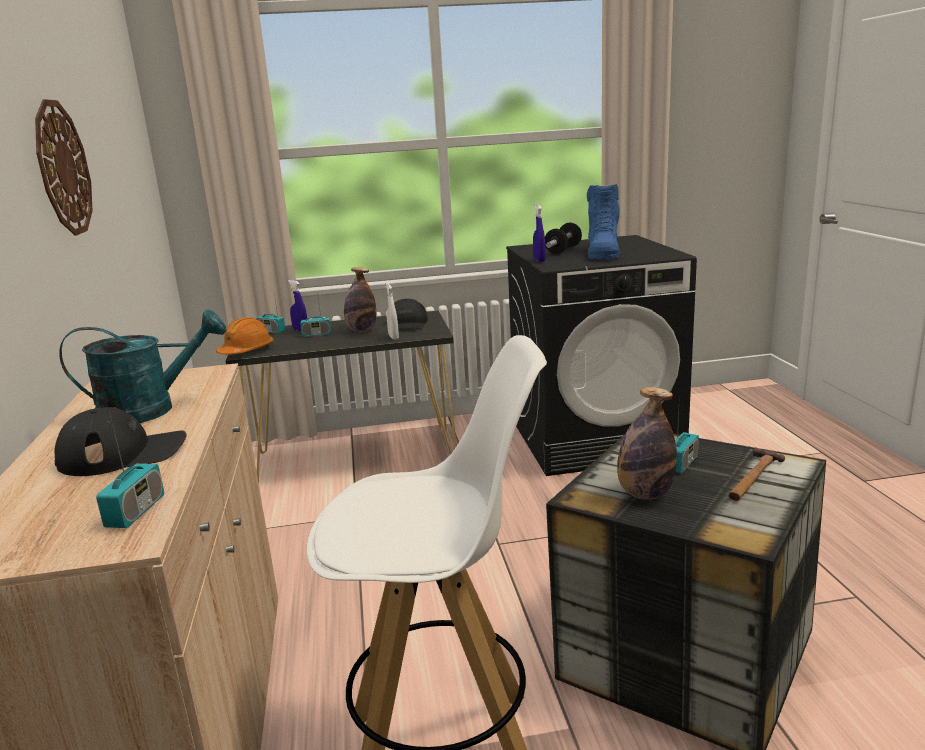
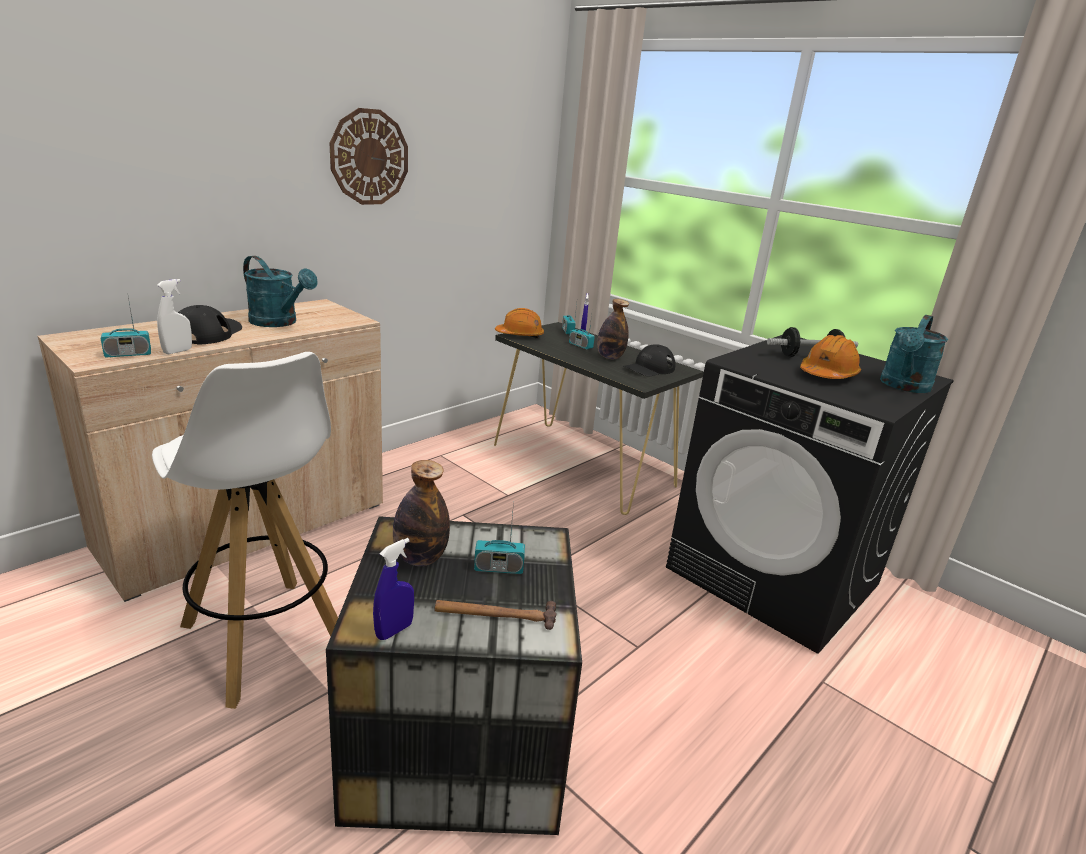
camera: 50 degrees right, 5 degrees up
black cap [54,407,187,476] -> black cap turned 120 degrees counterclockwise [178,305,242,345]
white spray bottle [386,283,399,340] -> white spray bottle moved to [157,279,192,354]
blue spray bottle [533,204,545,262] -> blue spray bottle moved to [373,538,414,640]
blue boot [587,184,620,260] -> orange hard hat [800,335,861,379]
none -> turquoise watering can [880,315,948,393]

